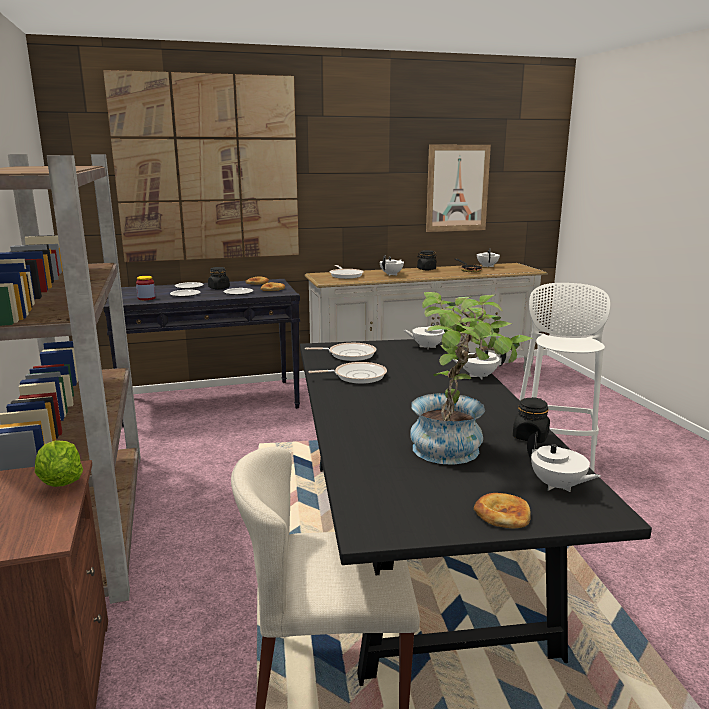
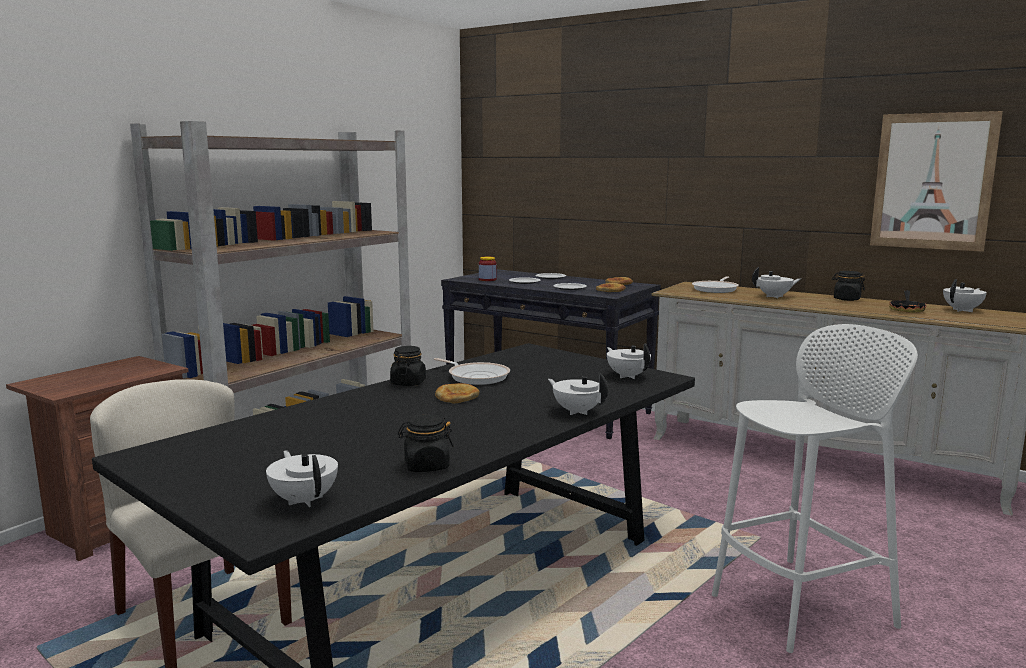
camera: 50 degrees right, 5 degrees down
lettuce [35,440,83,487] -> none
picture [103,70,299,262] -> none
black jar [208,267,230,290] -> black jar moved to [390,346,426,386]
frying pan [305,343,376,361] -> none
potted plant [410,292,533,465] -> none
bread [474,493,531,528] -> bread moved to [435,383,479,404]
white teapot [527,431,600,492] -> white teapot turned 135 degrees clockwise [266,450,338,507]

